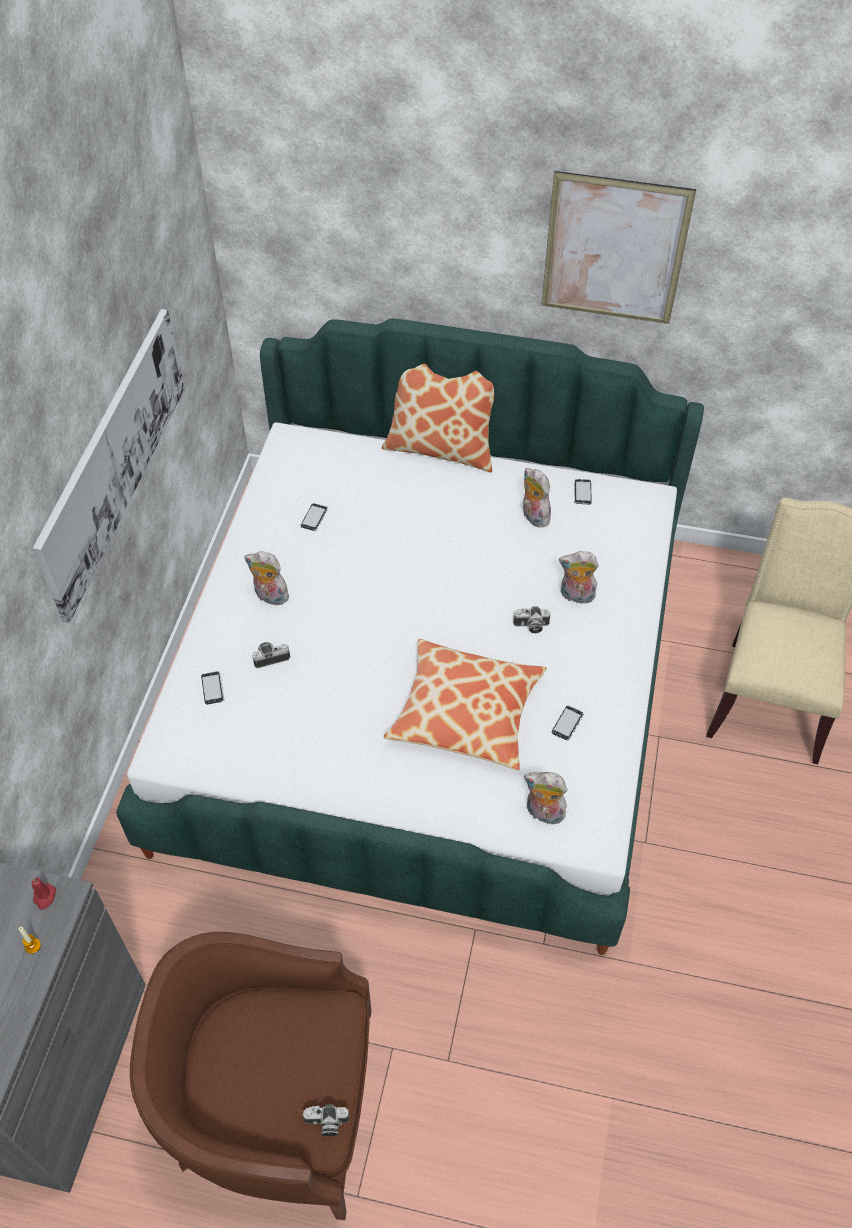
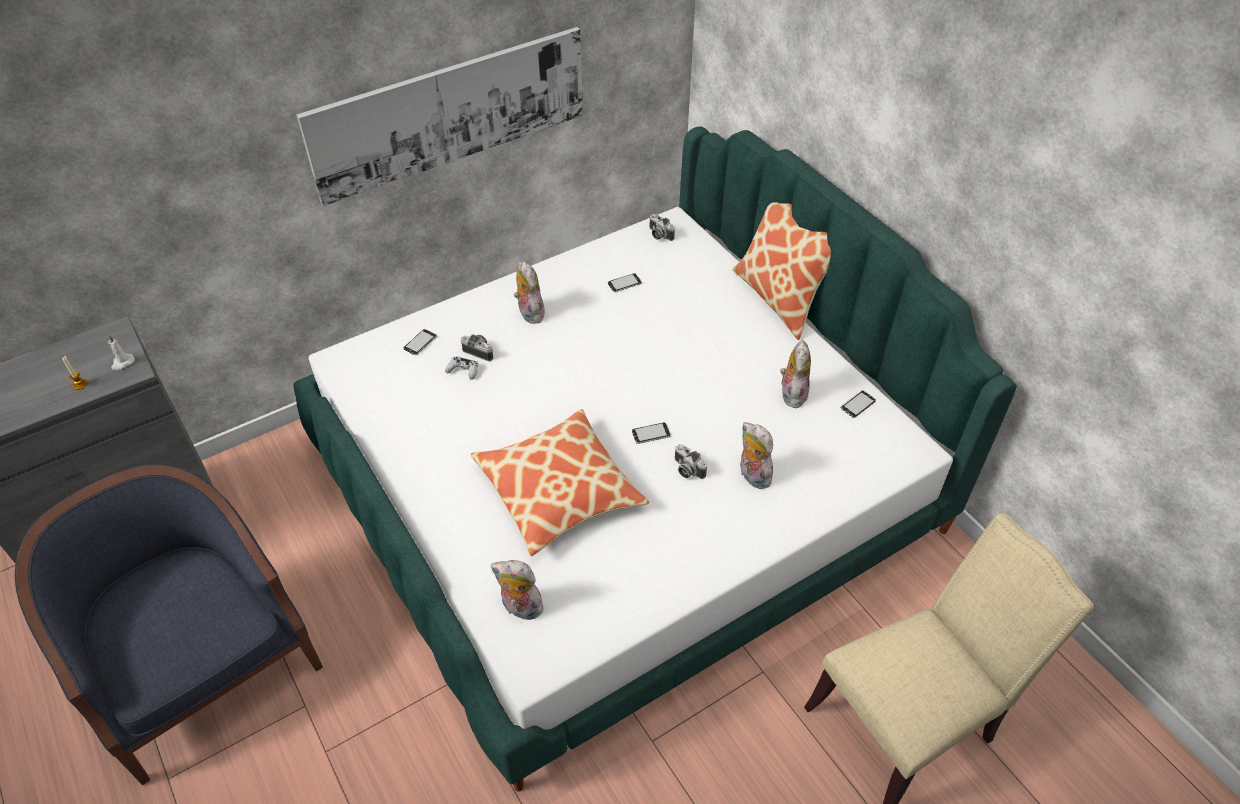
camera: 45 degrees right, 5 degrees down
red candle [31,877,56,910] -> white candle [108,336,135,370]
brown armchair [130,932,372,1220] -> blue armchair [15,464,323,785]
camera [302,1104,350,1137] -> camera moved to [649,214,675,241]
plush toy [524,772,570,827] -> plush toy turned 45 degrees counterclockwise [491,560,544,620]
picture [541,171,696,324] -> none
phone [552,706,584,740] -> phone moved to [632,423,671,444]
none -> white game controller [445,356,478,380]

